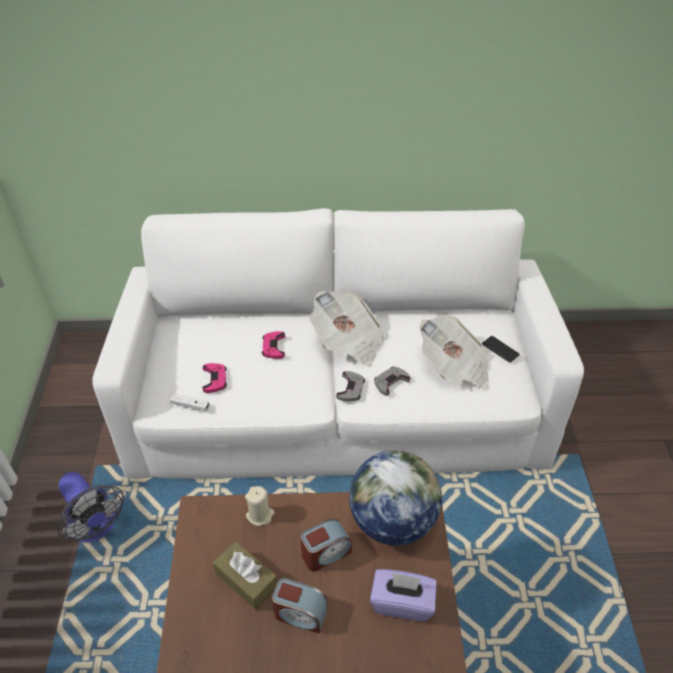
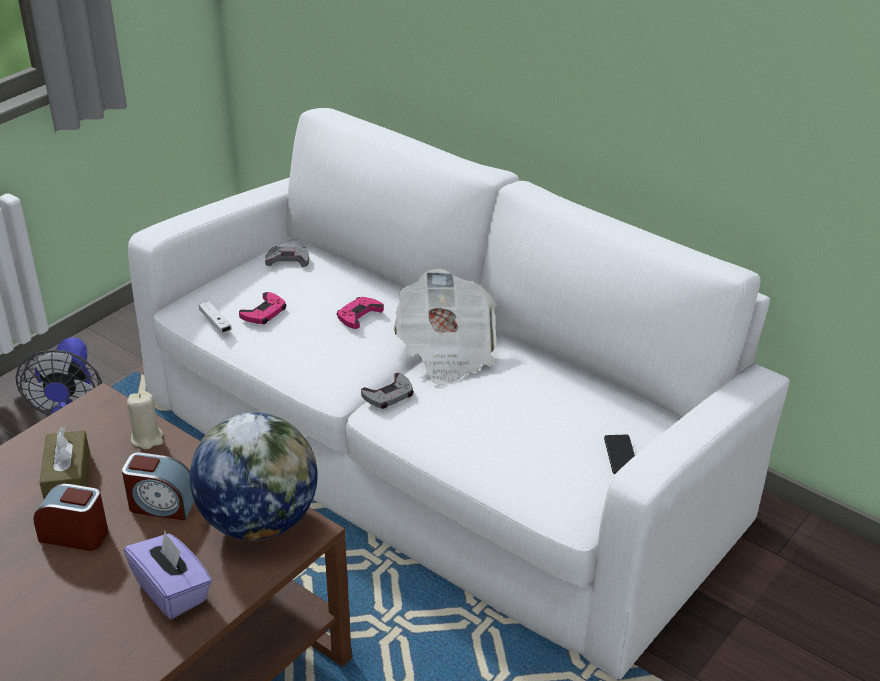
camera: 40 degrees right, 10 degrees down
alarm clock [272,578,327,633] -> alarm clock turned 135 degrees clockwise [33,484,108,551]
grey game controller [374,366,411,396] -> grey game controller moved to [265,246,309,267]
newspaper [419,315,489,389] -> none

